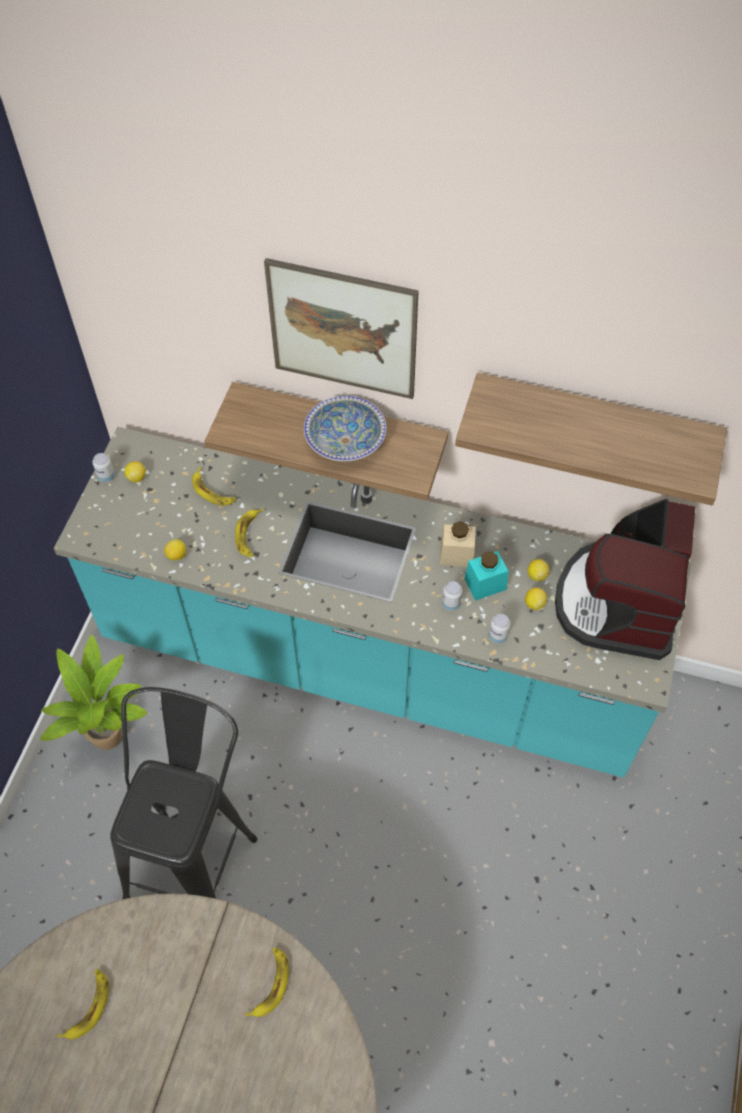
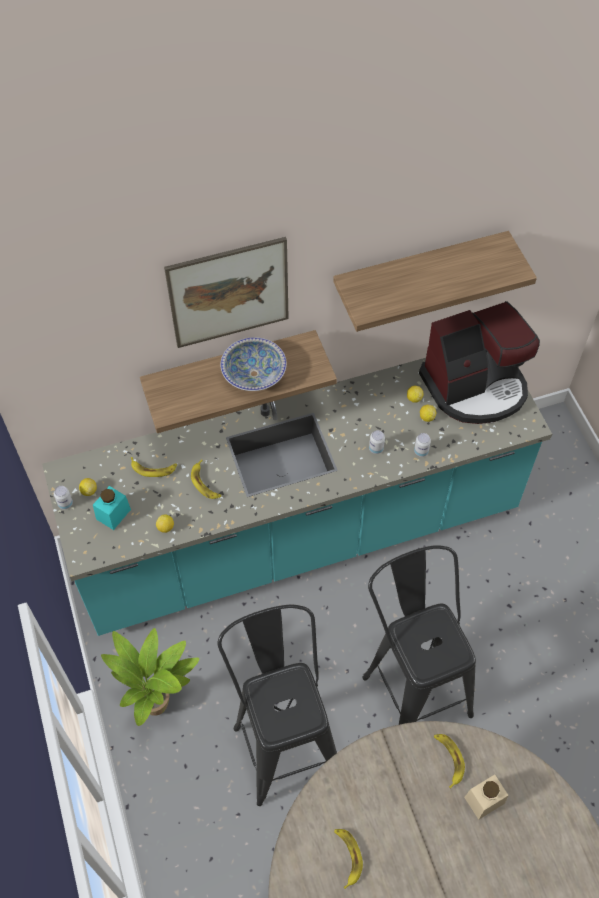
camera: 35 degrees left, 0 degrees up
beige jar [440,521,476,567] -> beige jar moved to [464,775,509,820]
turquoise jar [464,551,509,601] -> turquoise jar moved to [93,486,131,530]
coffee machine [555,499,695,660] -> coffee machine turned 90 degrees counterclockwise [419,301,540,424]
none -> black stool [362,545,476,725]

